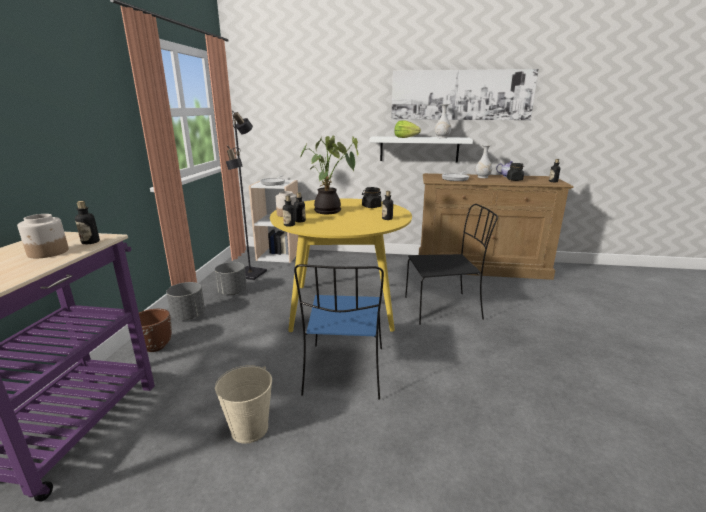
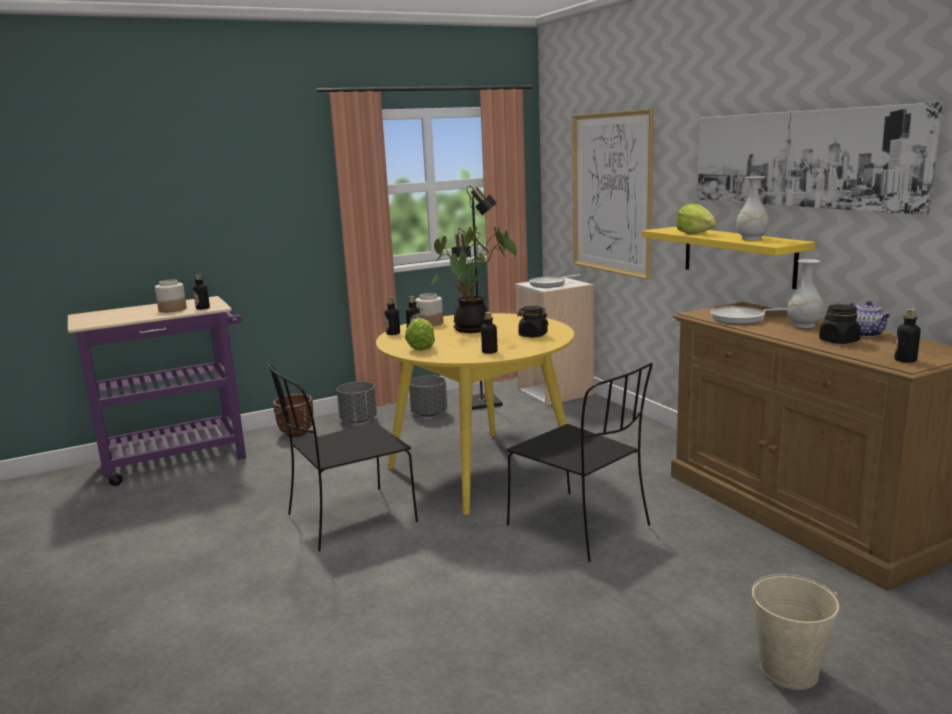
camera: 55 degrees right, 5 degrees down
beige bucket [215,365,272,444] -> beige bucket moved to [752,574,839,690]
blue chair [294,264,384,400] -> black chair [268,363,418,551]
white shelf [369,136,473,162] -> yellow shelf [642,227,815,289]
none -> lettuce [405,318,435,351]
none -> picture [572,109,654,280]

